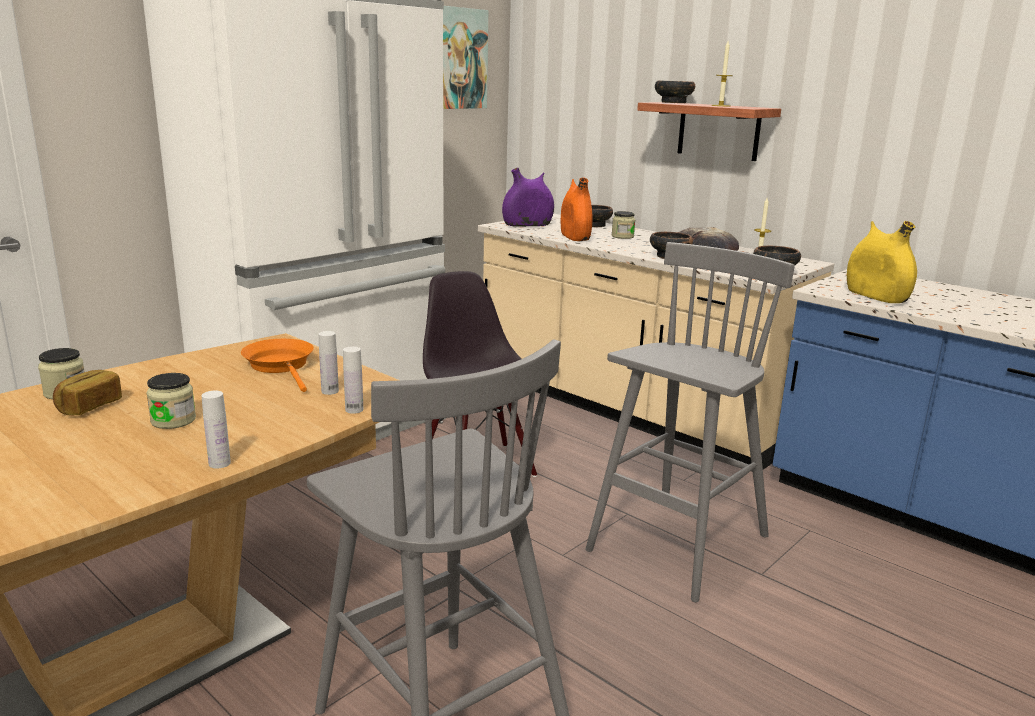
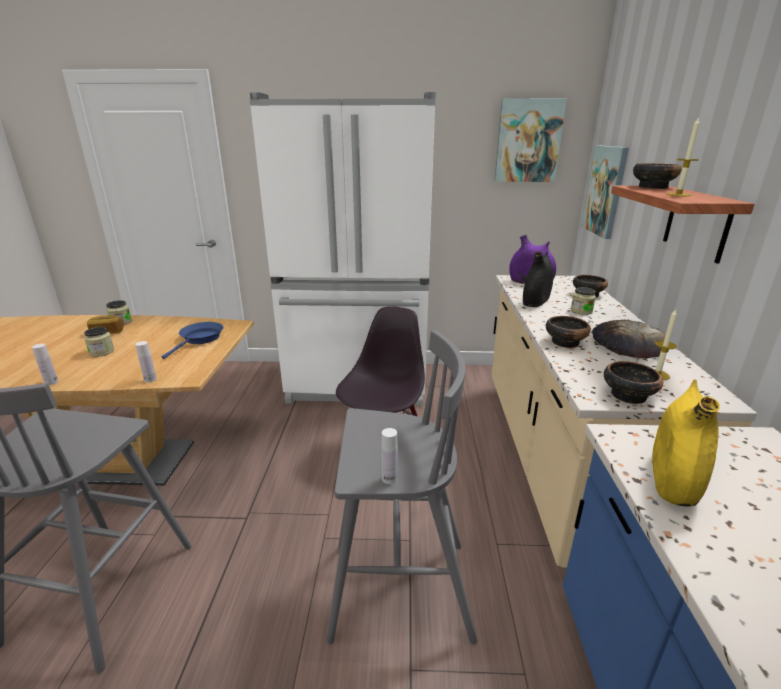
camera: 50 degrees right, 5 degrees up
orange frying pan [241,339,314,392] -> blue frying pan [162,322,224,359]
white bottle [319,331,339,395] -> white bottle moved to [381,428,398,484]
orange vase [561,178,592,241] -> black vase [523,251,554,307]
none -> picture [581,145,629,239]

